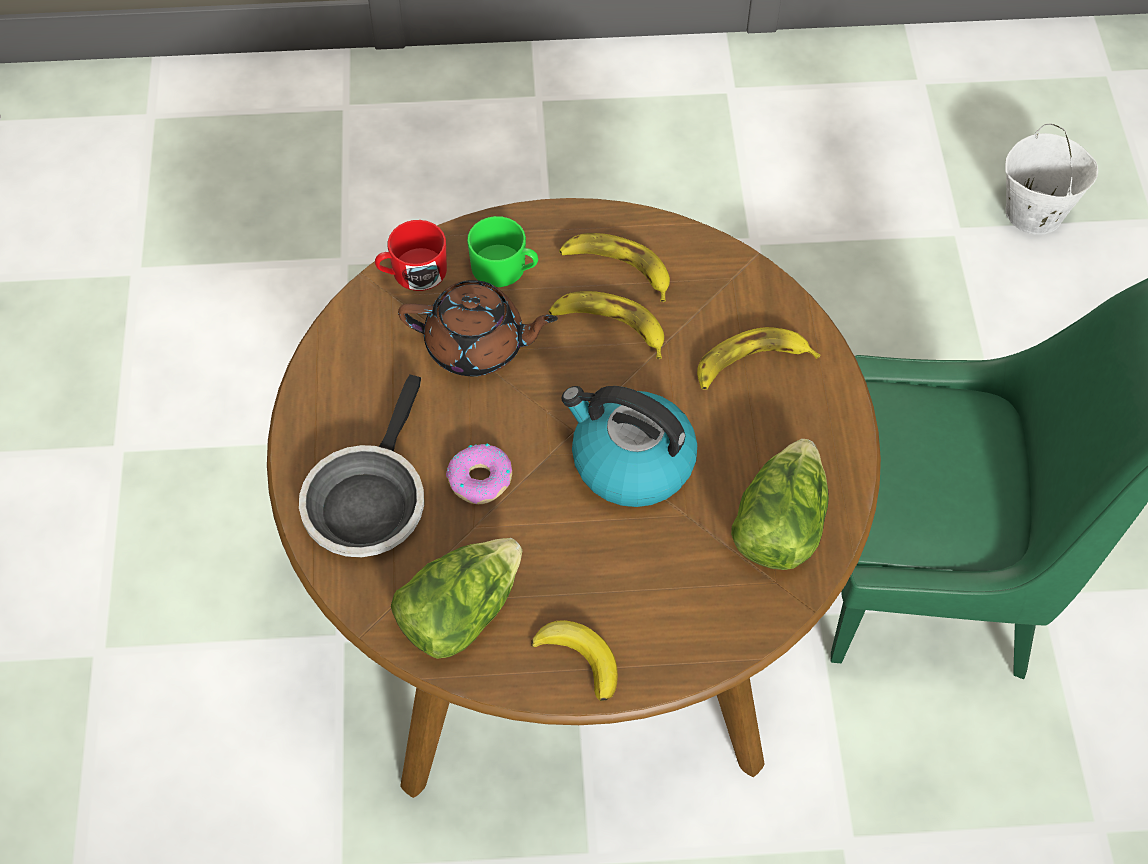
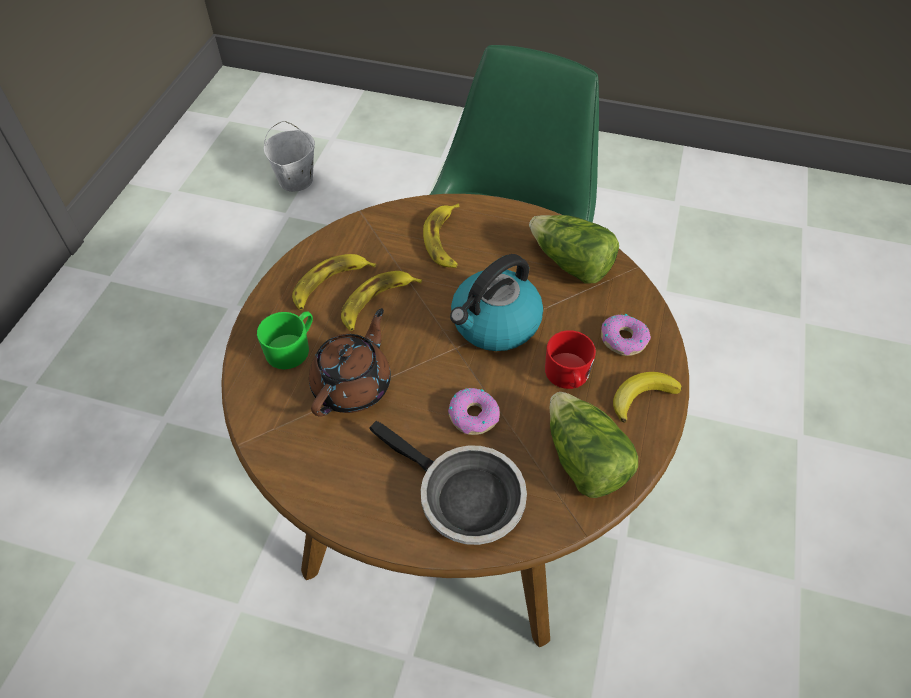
camera: 70 degrees left, 5 degrees down
red mug [375,220,447,291] -> red mug moved to [545,330,596,389]
none -> donut [601,314,651,356]

